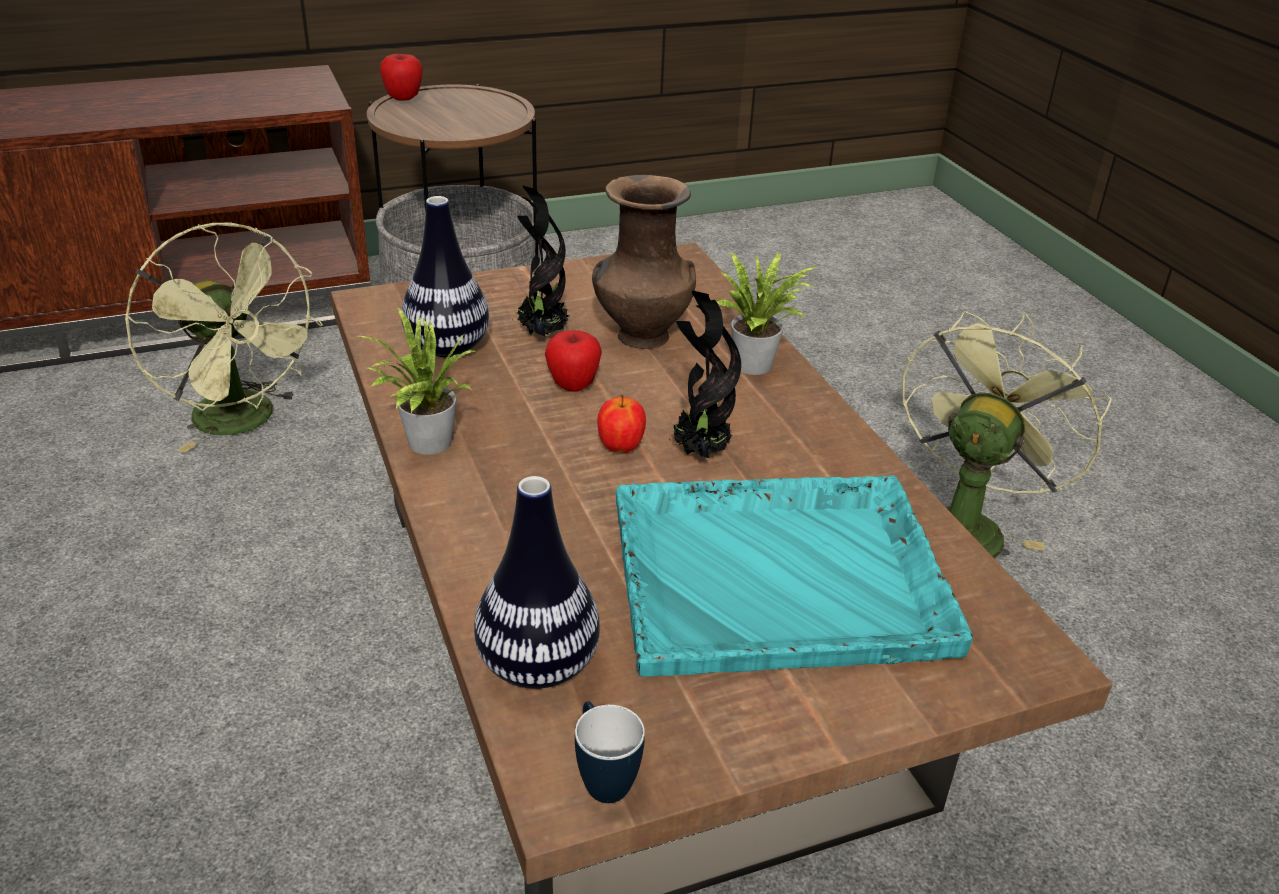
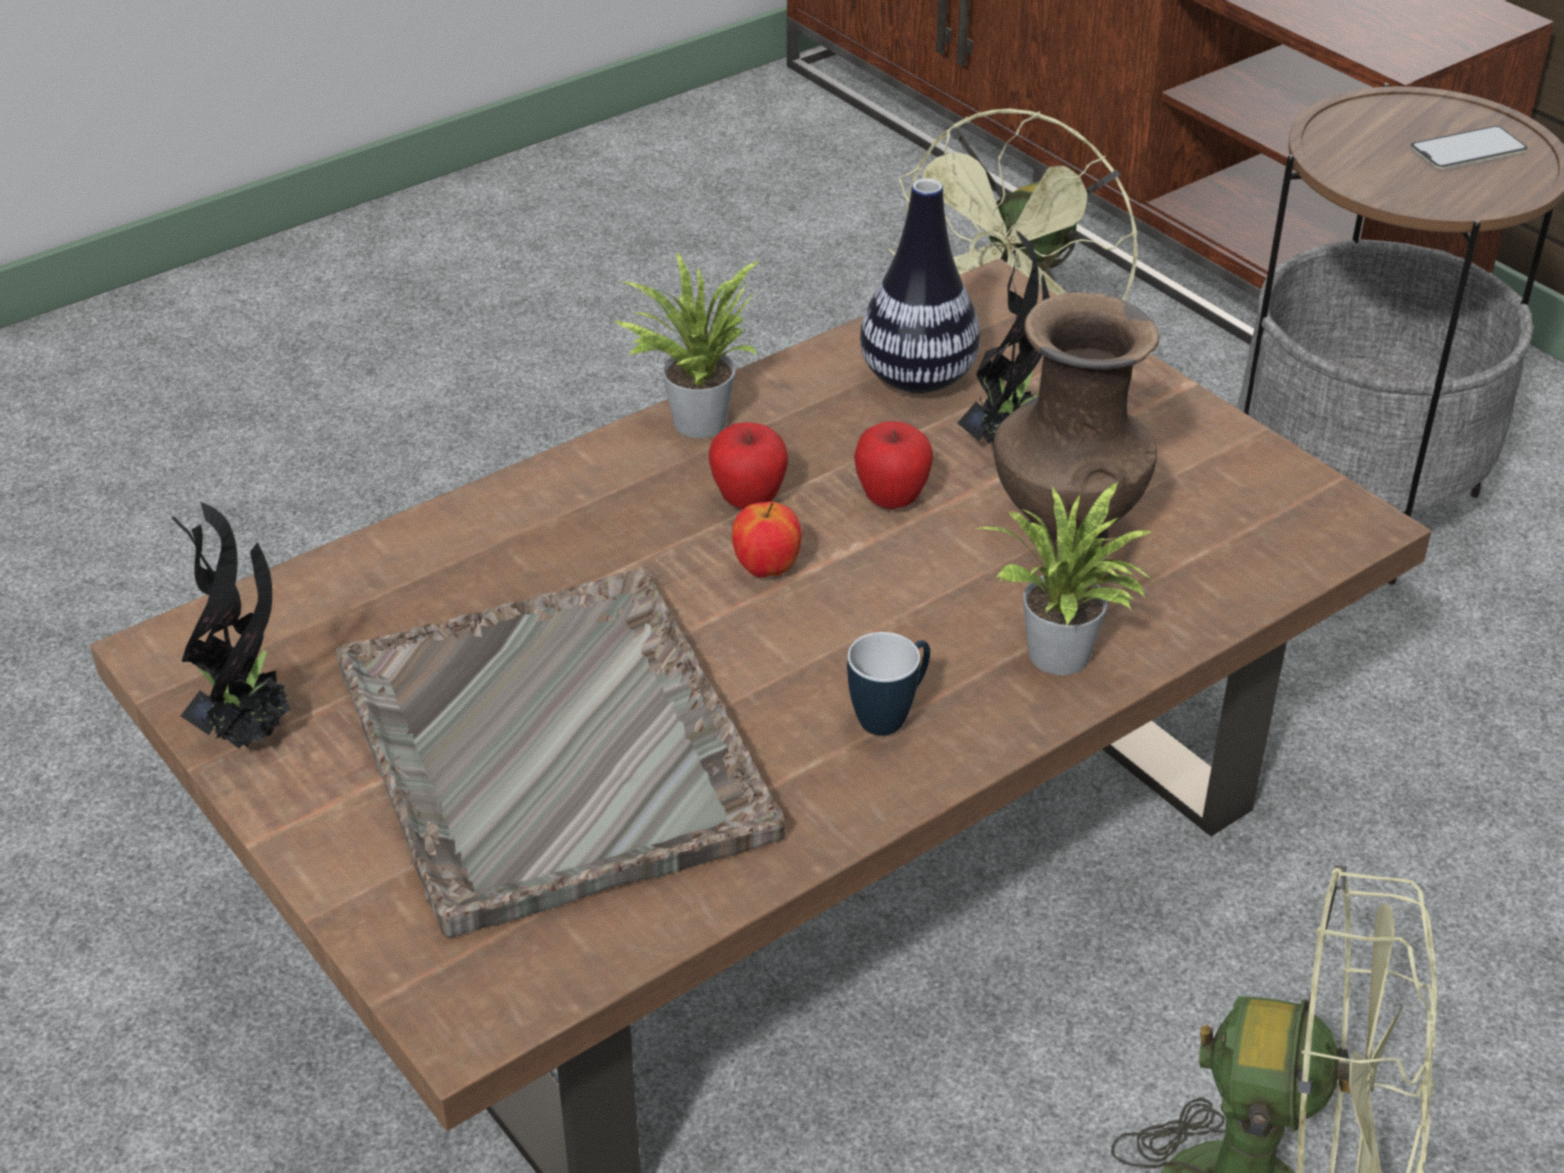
camera: 75 degrees right, 5 degrees up
apple [380,53,423,101] -> apple moved to [709,422,788,509]
vase [474,476,600,689] -> none
mug [575,701,645,803] -> mug moved to [847,632,930,736]
turquoise tray [616,475,973,677] -> grey tray [336,569,787,937]
potted plant [669,290,741,458] -> potted plant moved to [171,502,294,749]
none -> phone [1410,126,1527,170]

